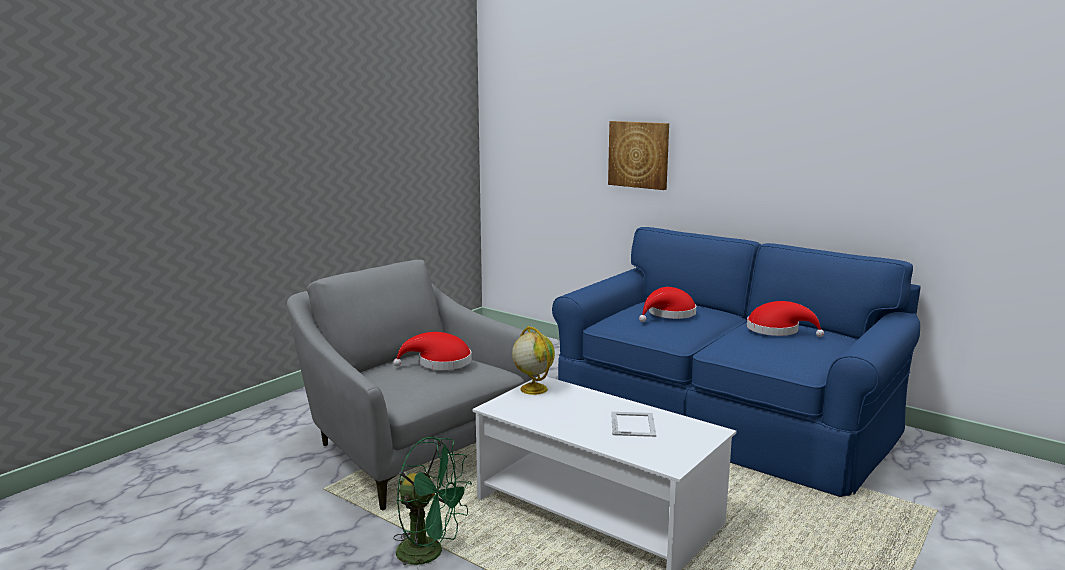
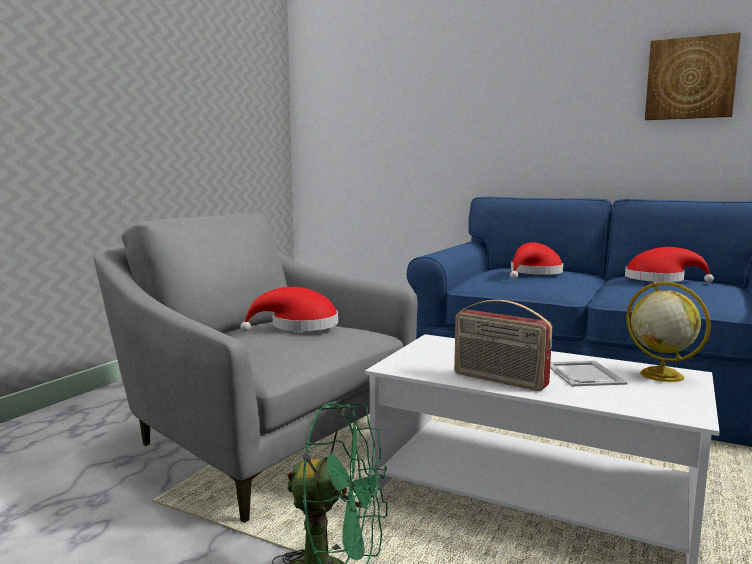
camera: 10 degrees left, 5 degrees down
globe [512,326,555,395] -> globe moved to [626,282,711,382]
picture [608,121,669,190] -> picture moved to [645,32,741,120]
none -> radio [454,300,552,391]

